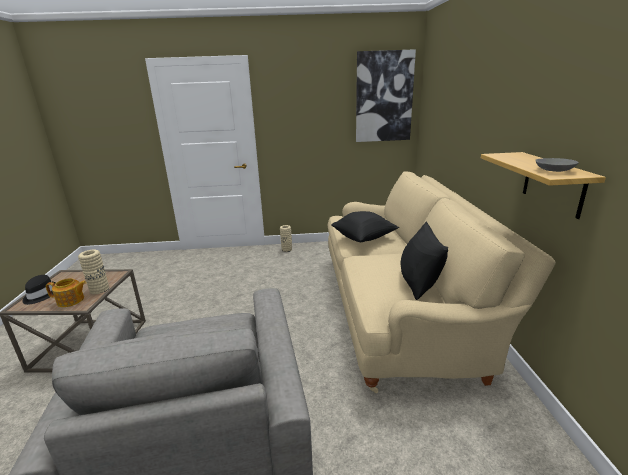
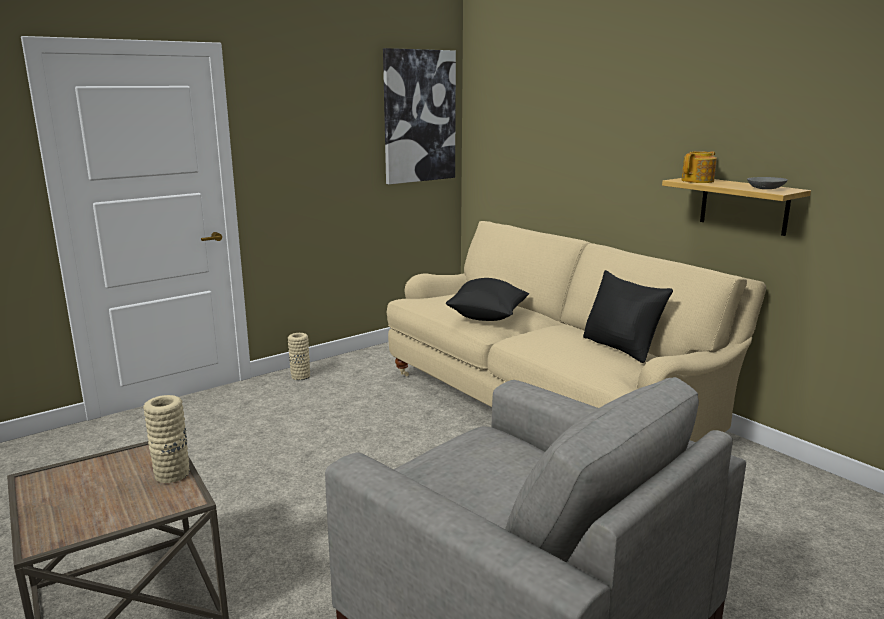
camera: 35 degrees left, 5 degrees down
black hat [22,275,56,305] -> none
teapot [46,278,87,307] -> teapot moved to [681,151,717,183]

